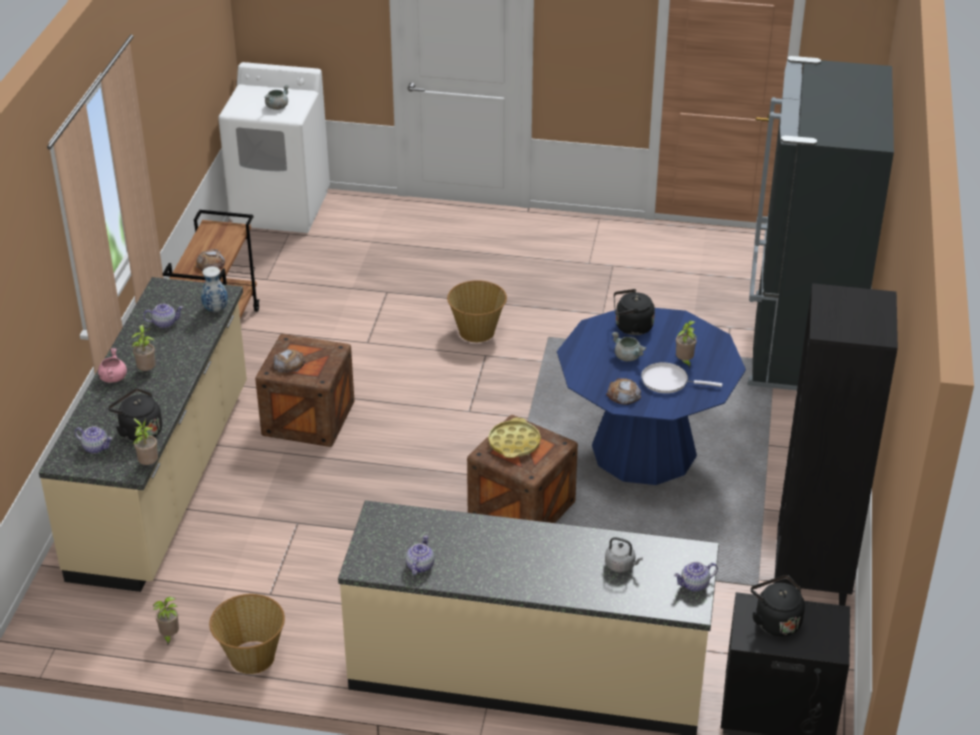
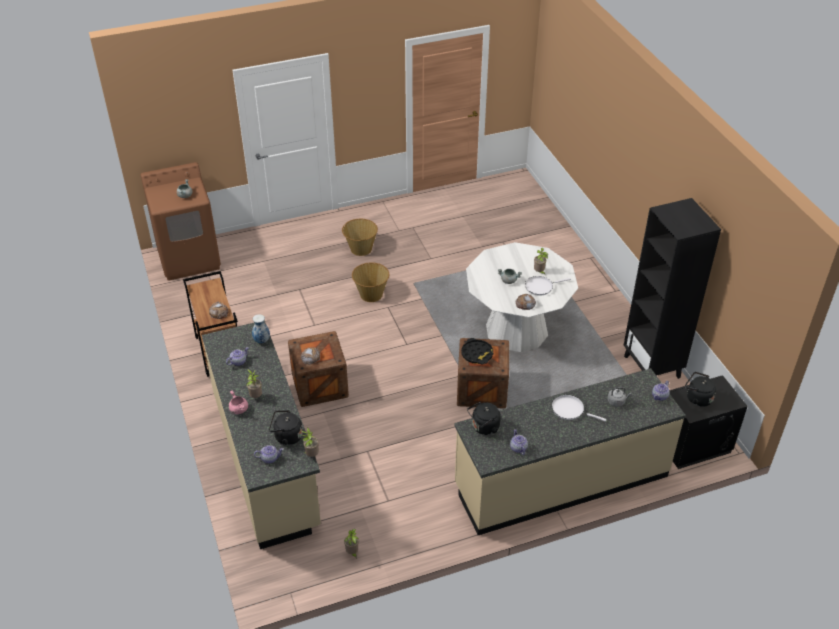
camera: 30 degrees left, 5 degrees up
basket [209,594,285,674] -> basket moved to [342,219,378,256]
white washing machine [218,62,330,233] -> brown washing machine [140,162,221,281]
yellow tray [488,417,541,458] -> black tray [461,338,493,364]
blue dining table [557,308,746,485] -> white dining table [466,242,578,352]
black kettle [614,289,655,335] -> black kettle moved to [467,402,501,435]
black fridge [748,56,894,391] -> none
none -> white frying pan [552,395,606,422]

